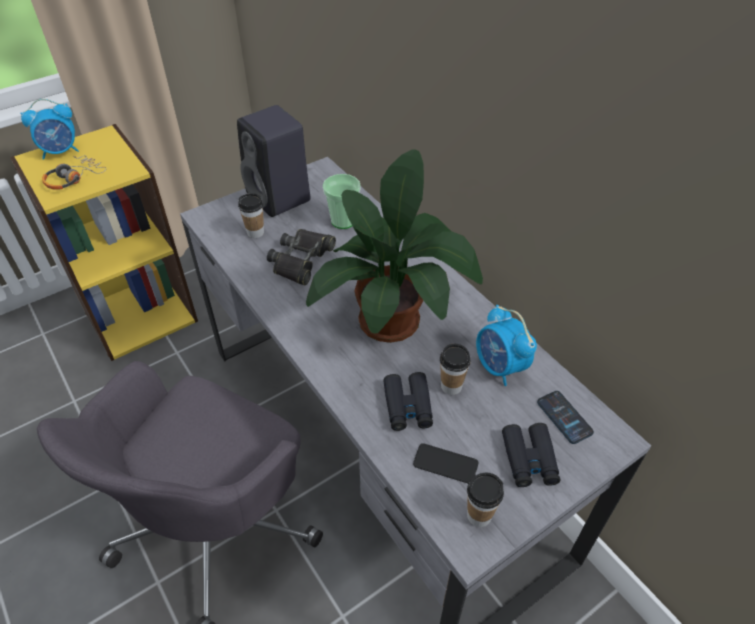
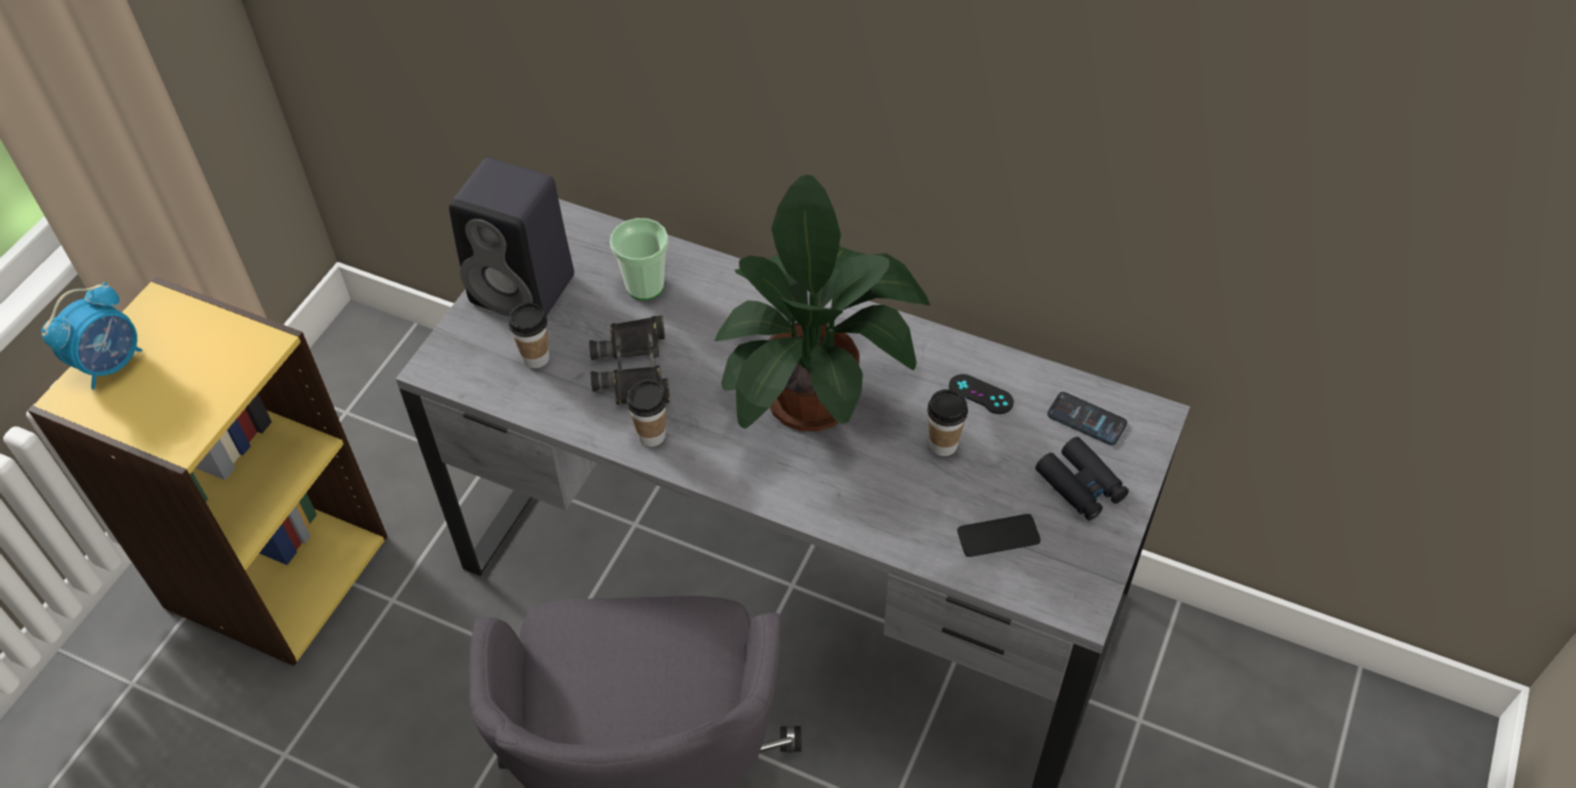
camera: 30 degrees left, 5 degrees up
headphones [42,156,106,190] -> none
black binoculars [383,372,433,431] -> none
cup [467,473,504,527] -> cup moved to [627,379,667,447]
alarm clock [476,305,537,386] -> black game controller [949,374,1014,414]

